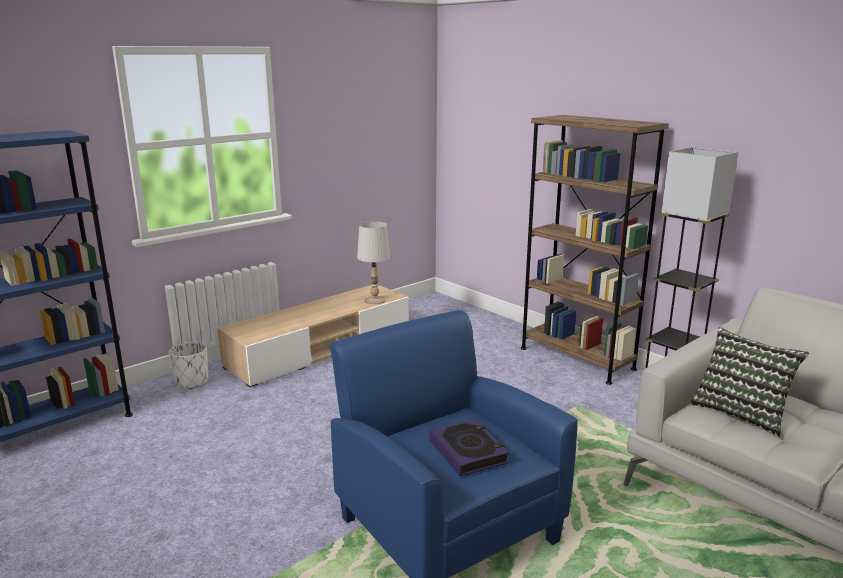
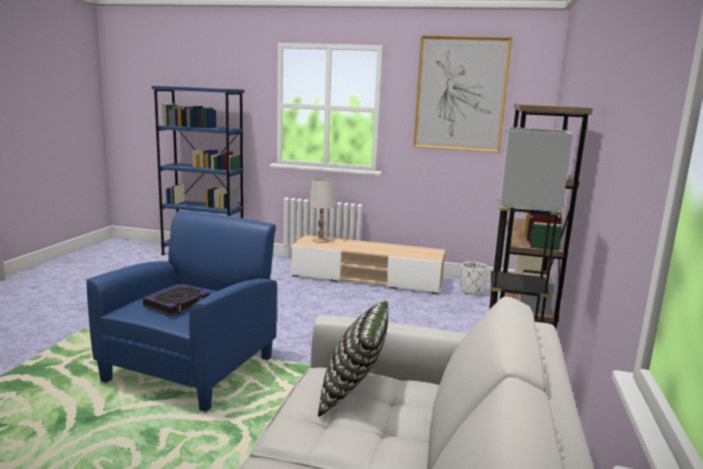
camera: 55 degrees right, 5 degrees down
white planter [169,341,208,389] -> white planter moved to [461,262,489,295]
white table lamp [357,221,391,304] -> white table lamp moved to [309,178,335,243]
none -> picture [413,35,512,153]

